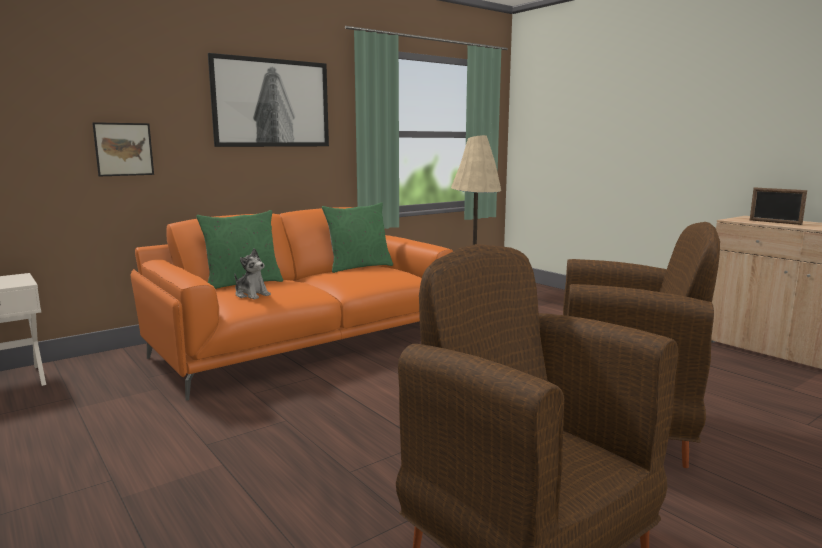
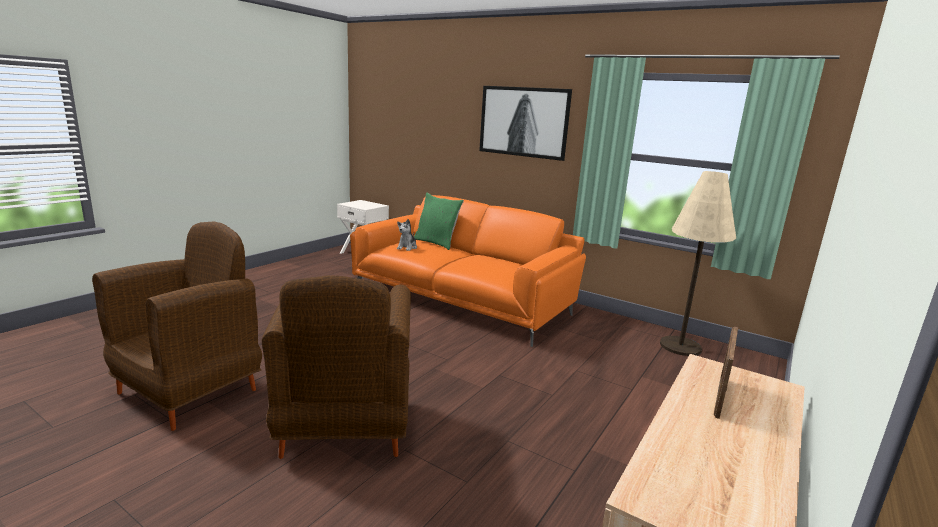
camera: 70 degrees right, 5 degrees up
picture [92,122,154,177] -> none
green pillow [322,202,393,273] -> none

